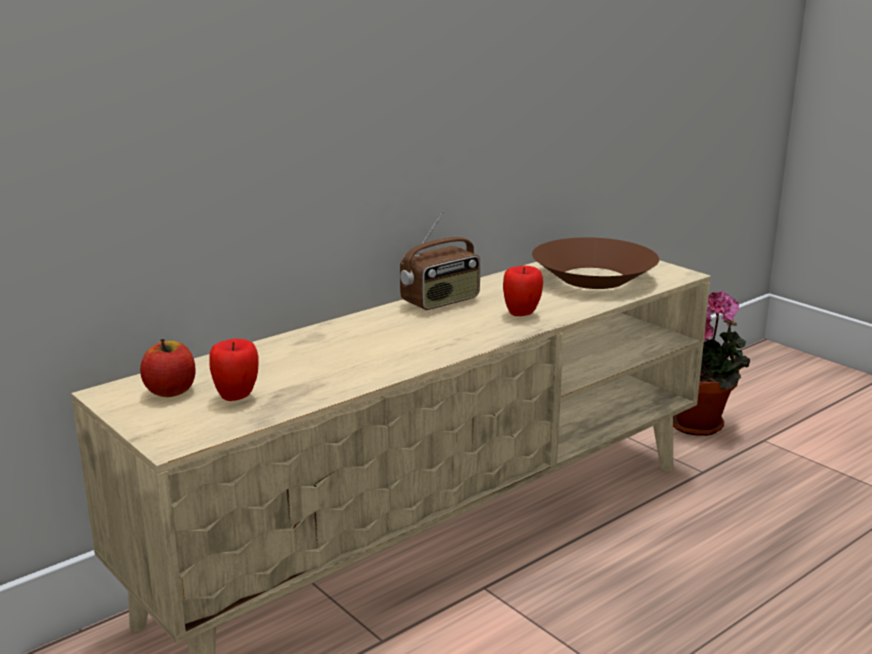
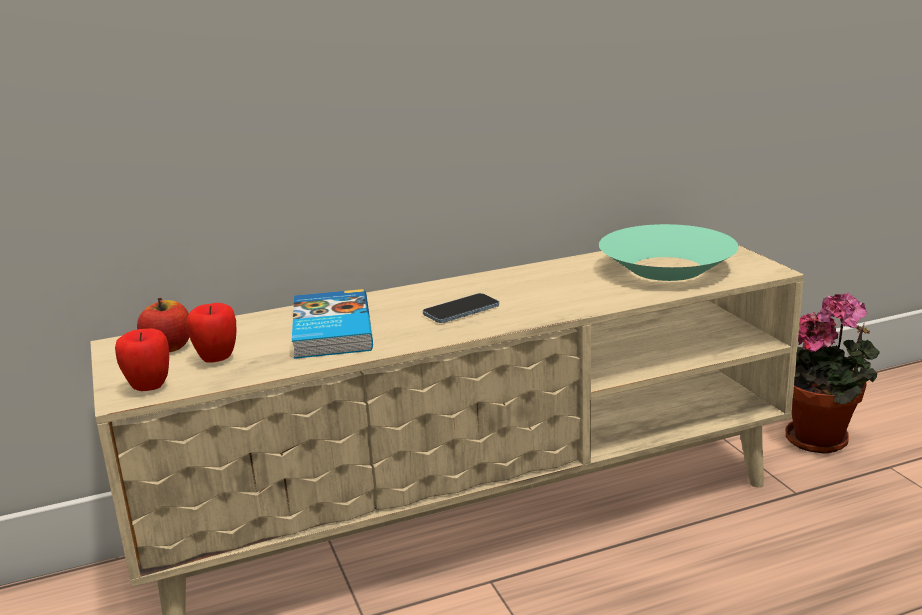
camera: 20 degrees right, 0 degrees up
radio [400,211,480,310] -> none
apple [503,265,543,316] -> apple moved to [115,328,169,391]
brown bowl [532,237,659,289] -> turquoise bowl [599,224,739,281]
none -> book [292,289,373,359]
none -> phone [423,293,499,323]

